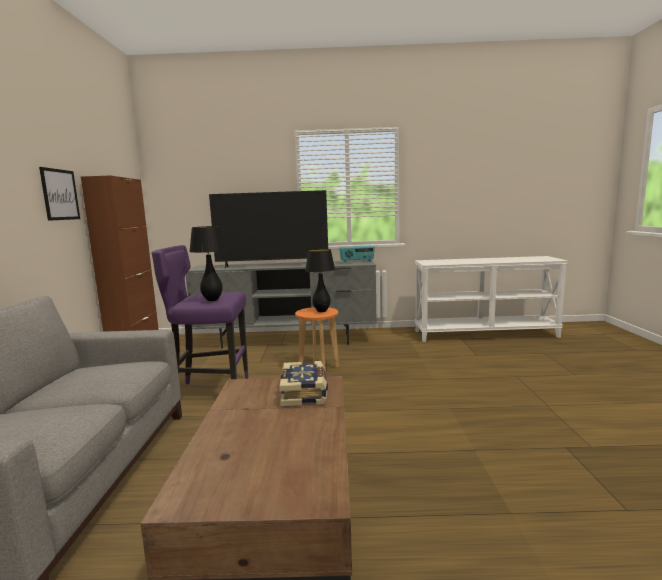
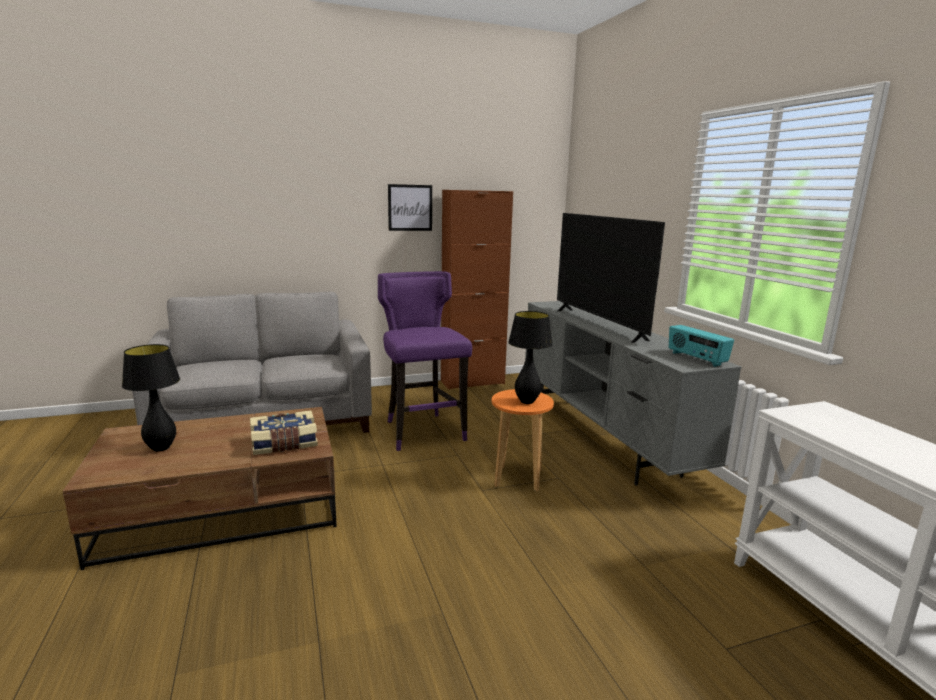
camera: 70 degrees right, 5 degrees up
black table lamp [189,226,226,301] -> black table lamp moved to [122,344,180,452]

